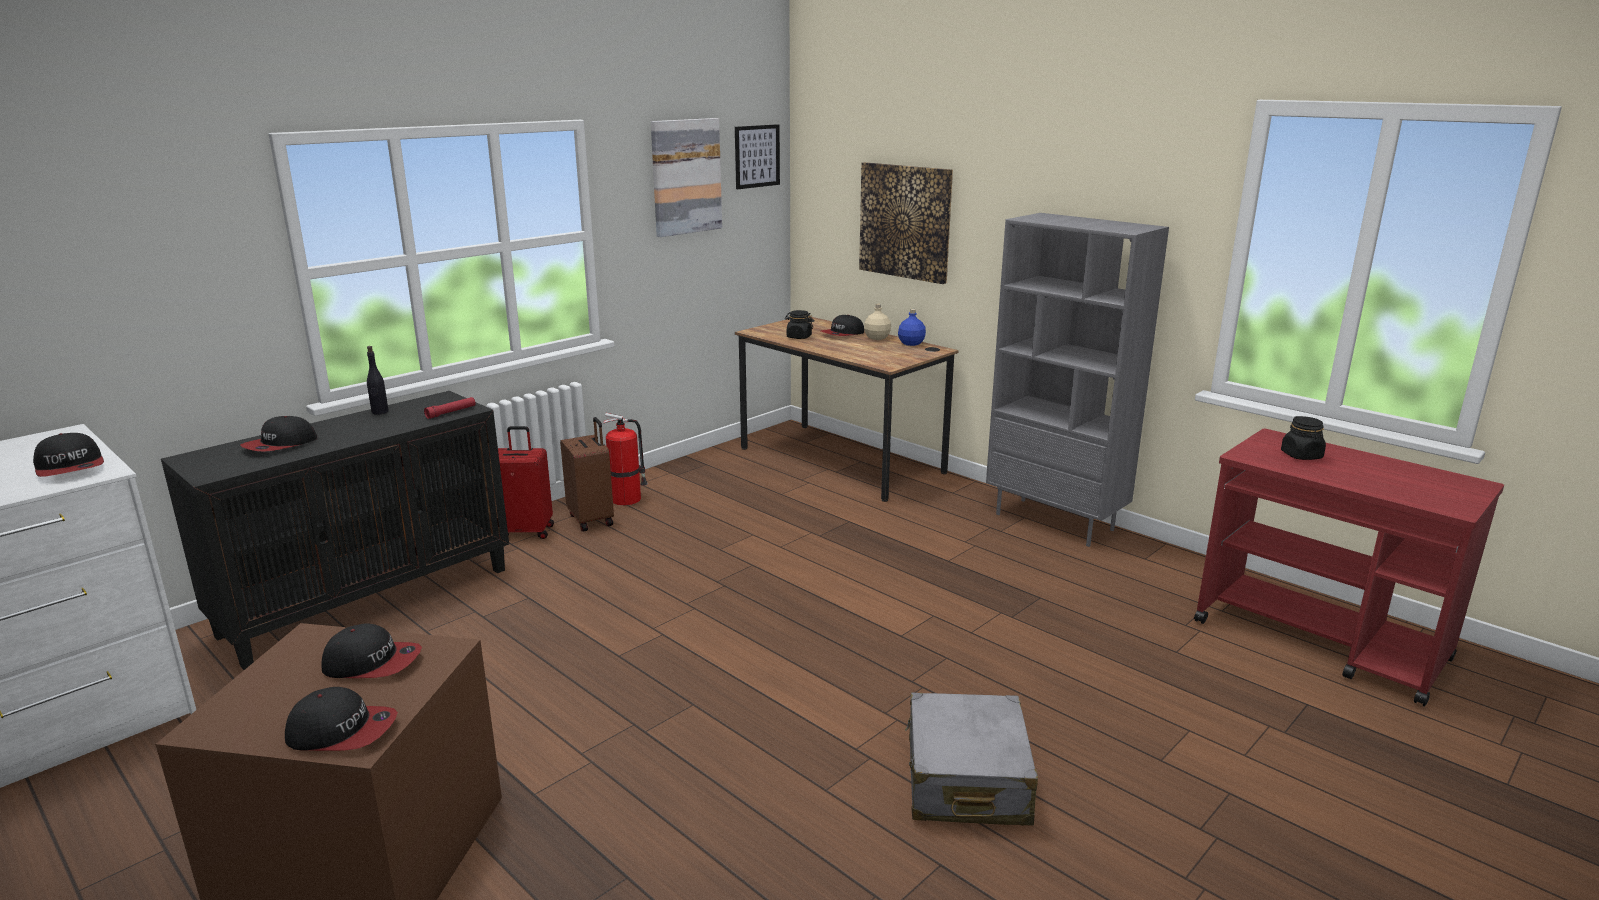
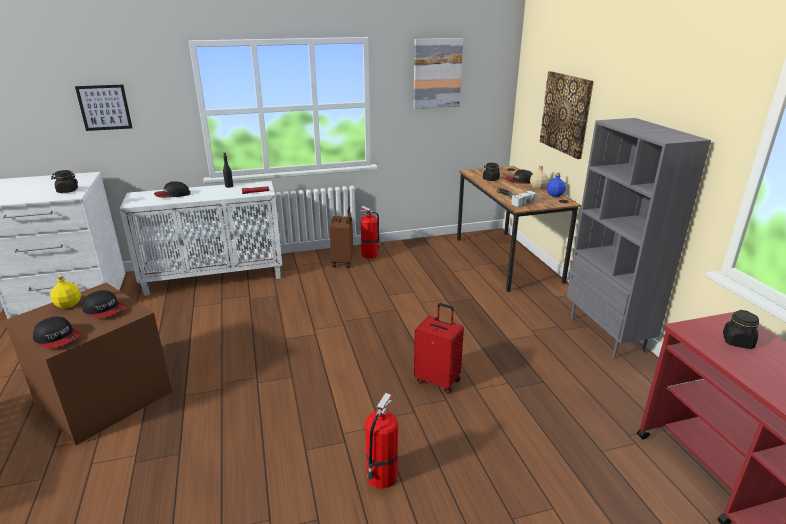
camera: 30 degrees right, 5 degrees up
cap [33,433,104,477] -> black jar [51,170,78,193]
black cabinet [161,391,509,670] -> white cabinet [119,181,282,296]
red suitcase [498,426,554,539] -> red suitcase moved to [414,303,464,394]
picture [735,124,780,189] -> picture moved to [75,85,132,131]
grey suitcase [905,692,1038,825] -> fire extinguisher [365,393,398,489]
none -> yellow bottle [50,275,81,309]
none -> hammer [497,187,537,208]

